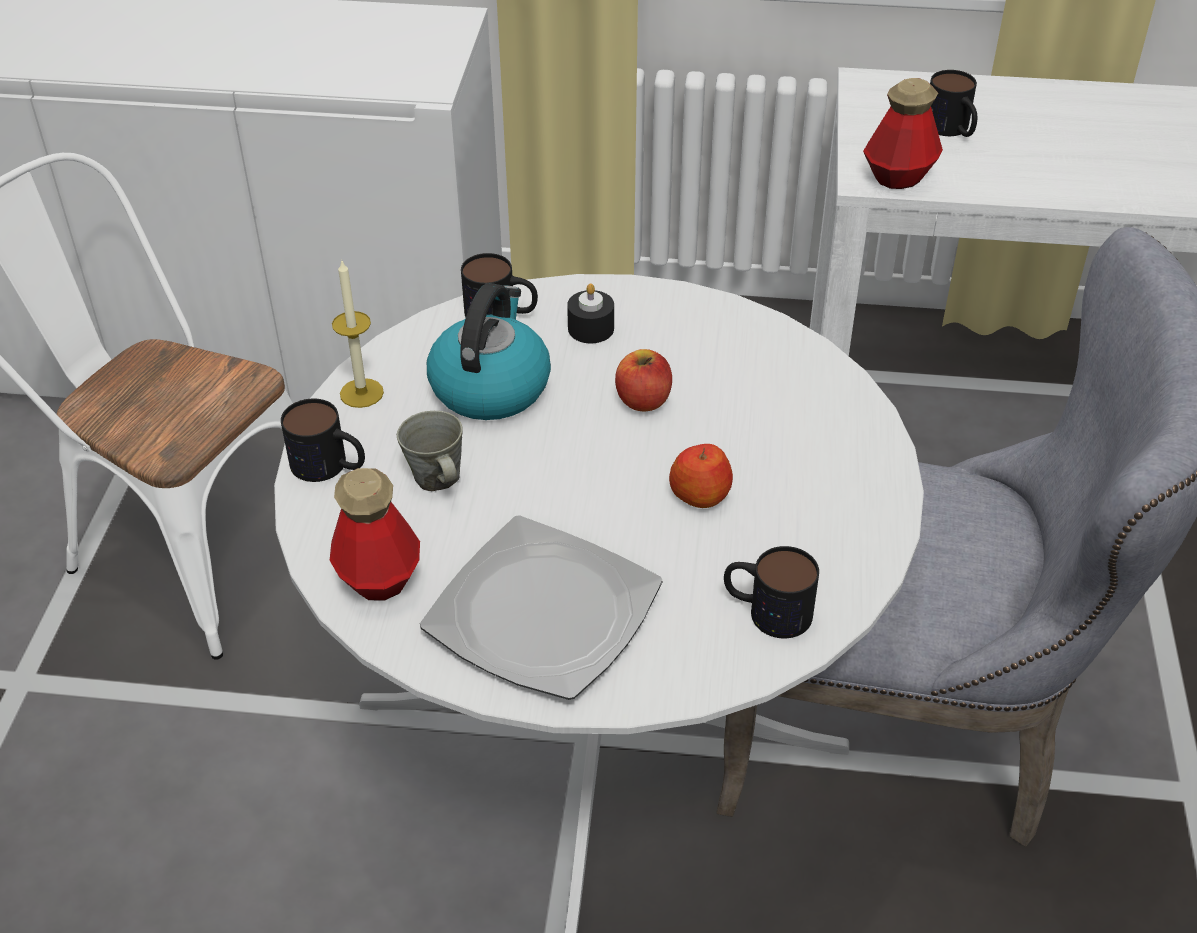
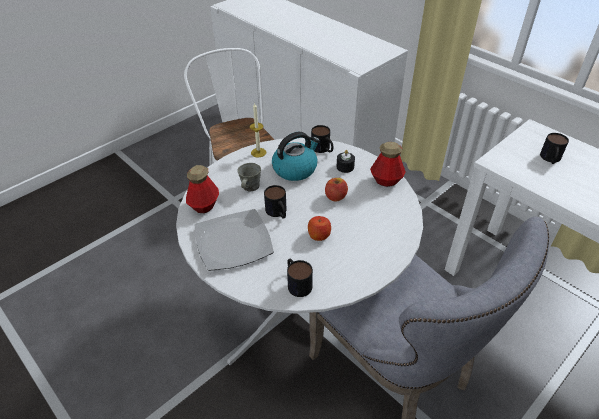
camera: 40 degrees right, 0 degrees up
mug [281,398,365,482] -> mug moved to [264,185,286,219]
bottle [863,78,943,189] -> bottle moved to [370,142,406,187]

